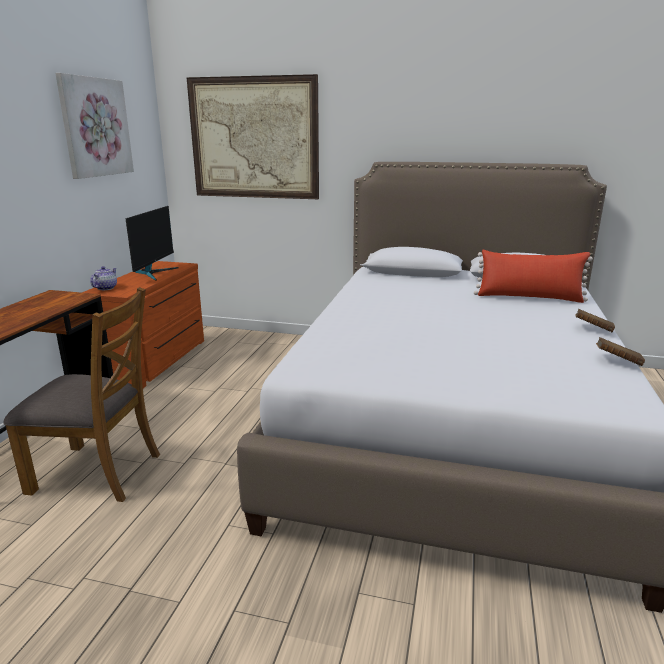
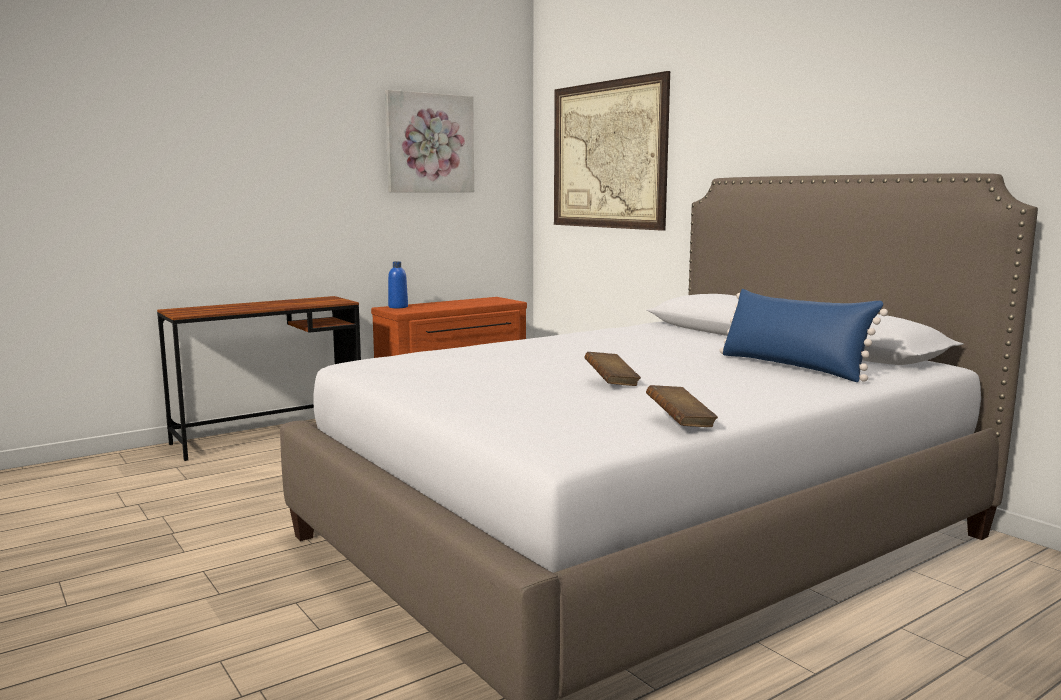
camera: 40 degrees right, 10 degrees down
brown chair [3,287,160,502] -> none
teapot [90,266,117,290] -> blue bottle [388,261,408,308]
monitor [126,206,179,280] -> none
red pillow [474,250,593,303] -> blue pillow [719,289,888,382]
brown book [575,309,615,332] -> brown book moved to [584,352,641,386]

